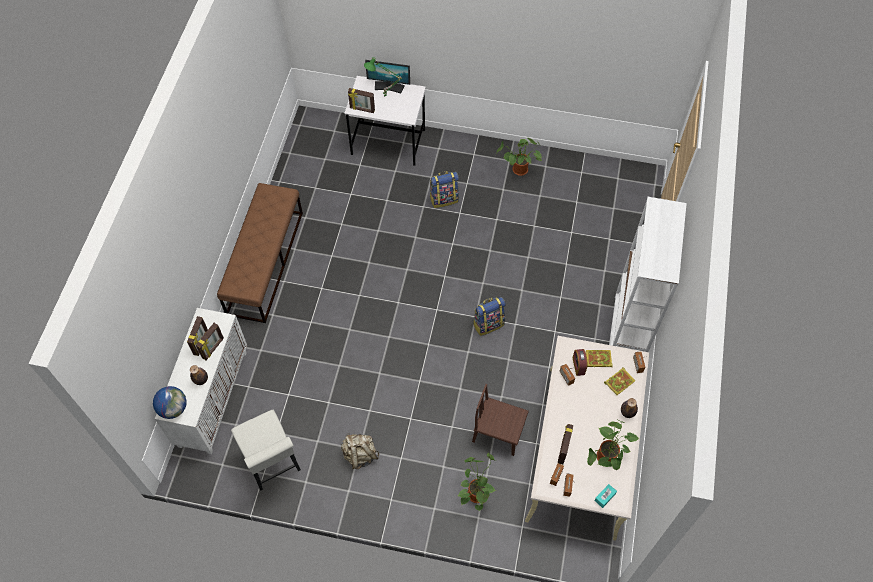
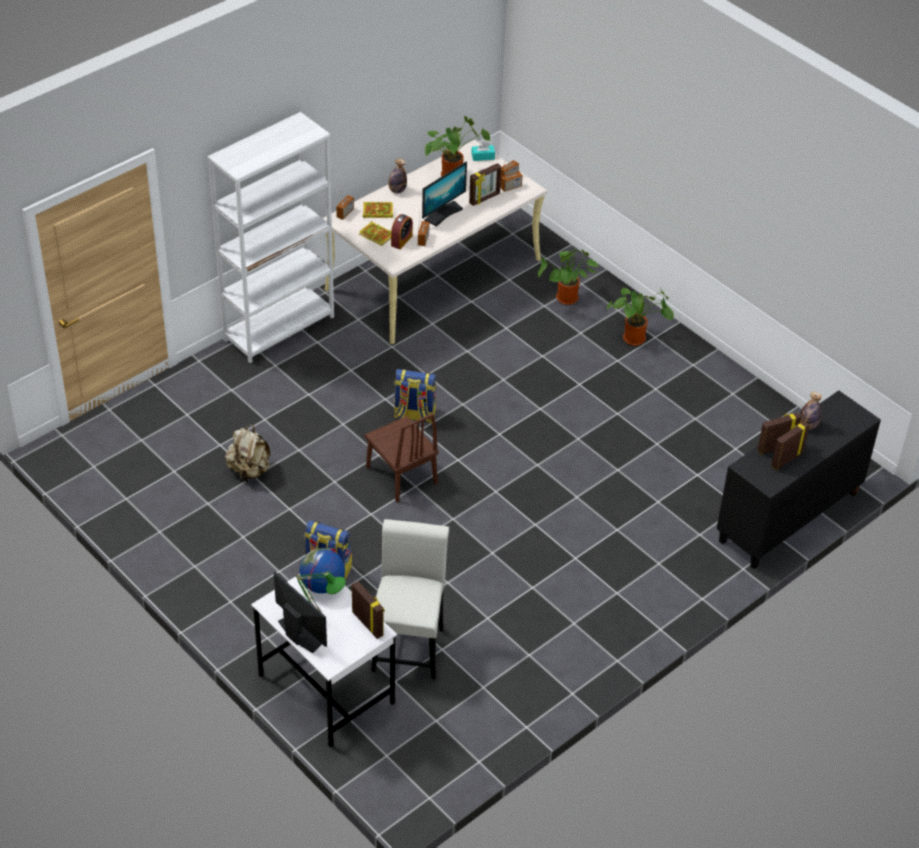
camera: 145 degrees left, 15 degrees down
globe [153,386,187,419] -> globe moved to [299,548,345,594]
white cabinet [155,308,247,454] -> black cabinet [717,391,881,569]
brown bench [217,183,303,323] -> none
white chair [231,410,301,491] -> white chair moved to [371,519,449,679]
beige backpack [341,434,379,469] -> beige backpack moved to [225,425,270,482]
brown chair [472,384,529,456] -> brown chair moved to [364,413,439,503]
potted plant [497,138,542,176] -> potted plant moved to [606,287,674,346]
none -> monitor [422,161,467,226]

